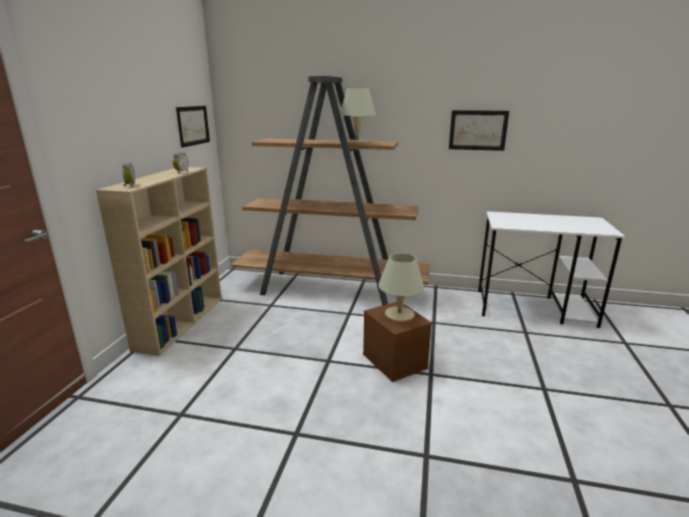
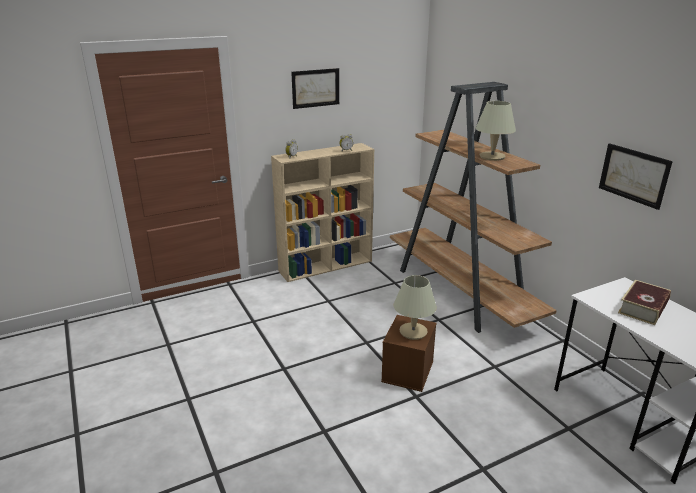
camera: 50 degrees right, 5 degrees up
picture [176,106,210,148] -> picture moved to [291,68,339,109]
none -> book [618,280,671,325]

